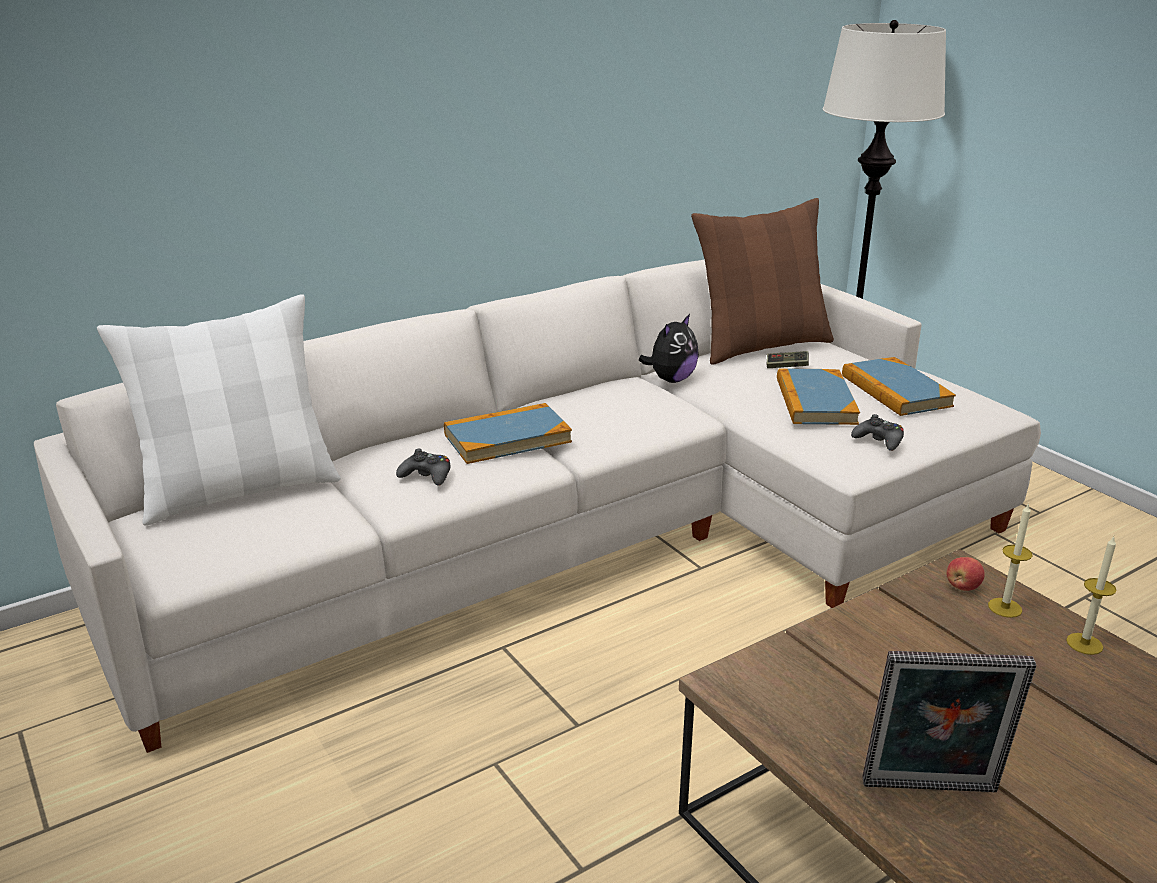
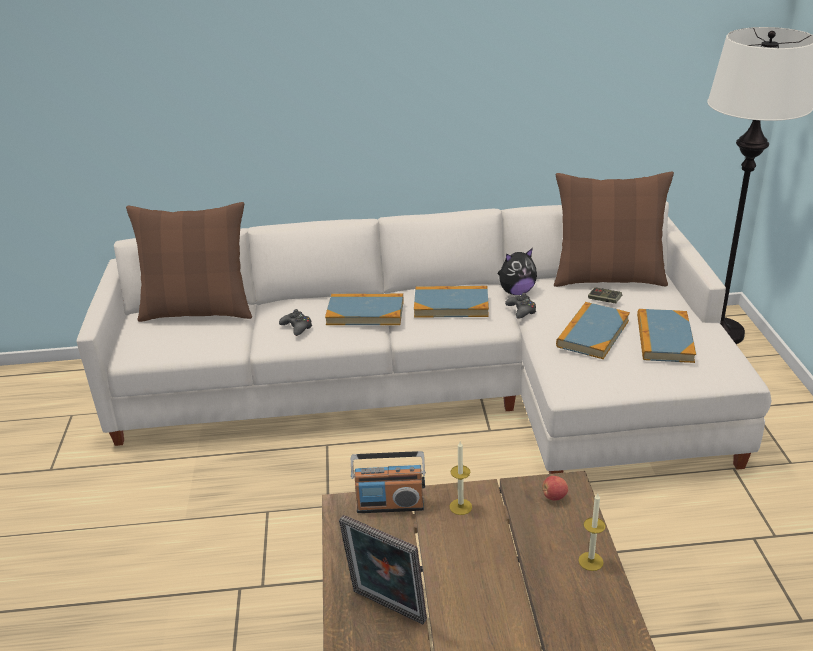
camera: 30 degrees right, 5 degrees up
white pillow [97,294,341,526] -> brown pillow [126,202,252,322]
black game controller [851,414,904,451] -> black game controller moved to [505,293,536,319]
candle [988,503,1033,618] -> candle moved to [450,441,472,515]
none -> radio [351,451,426,513]
none -> book [414,286,489,318]

